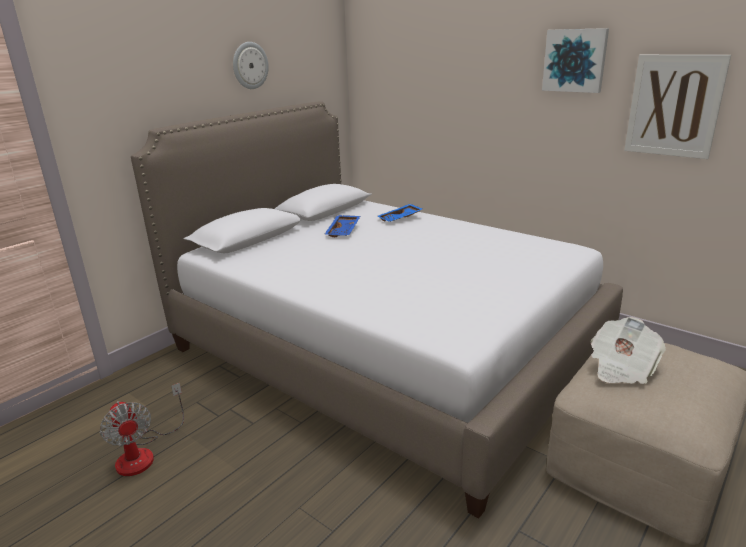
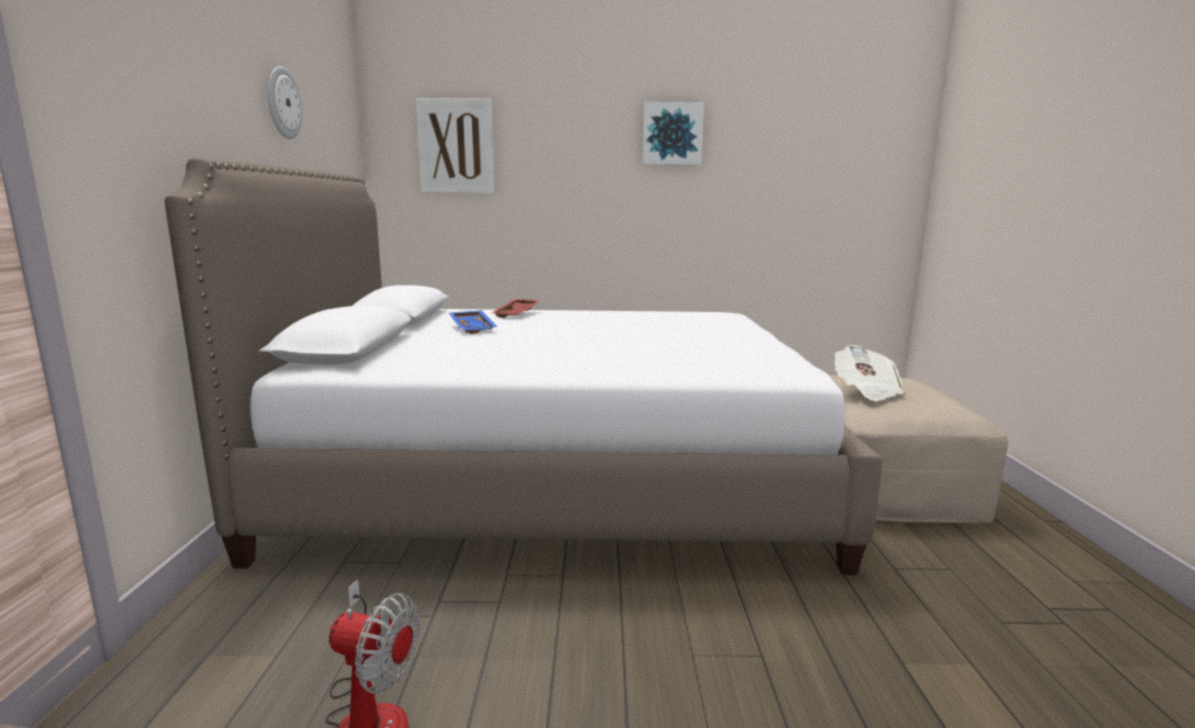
camera: 40 degrees left, 10 degrees down
blue tray [377,204,422,222] -> red tray [491,299,541,318]
picture [624,55,731,159] -> picture moved to [416,98,494,193]

